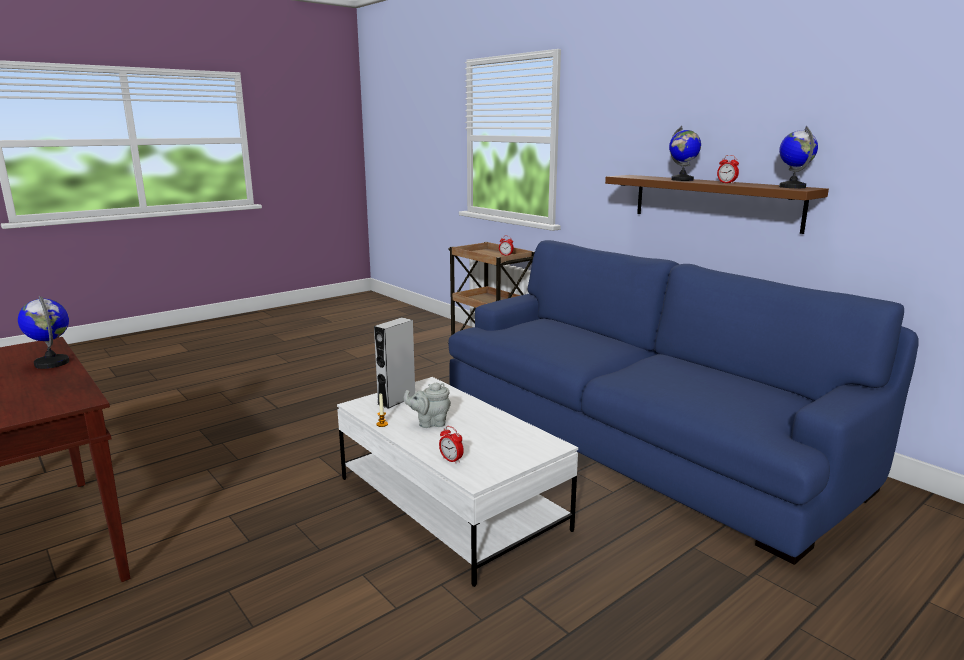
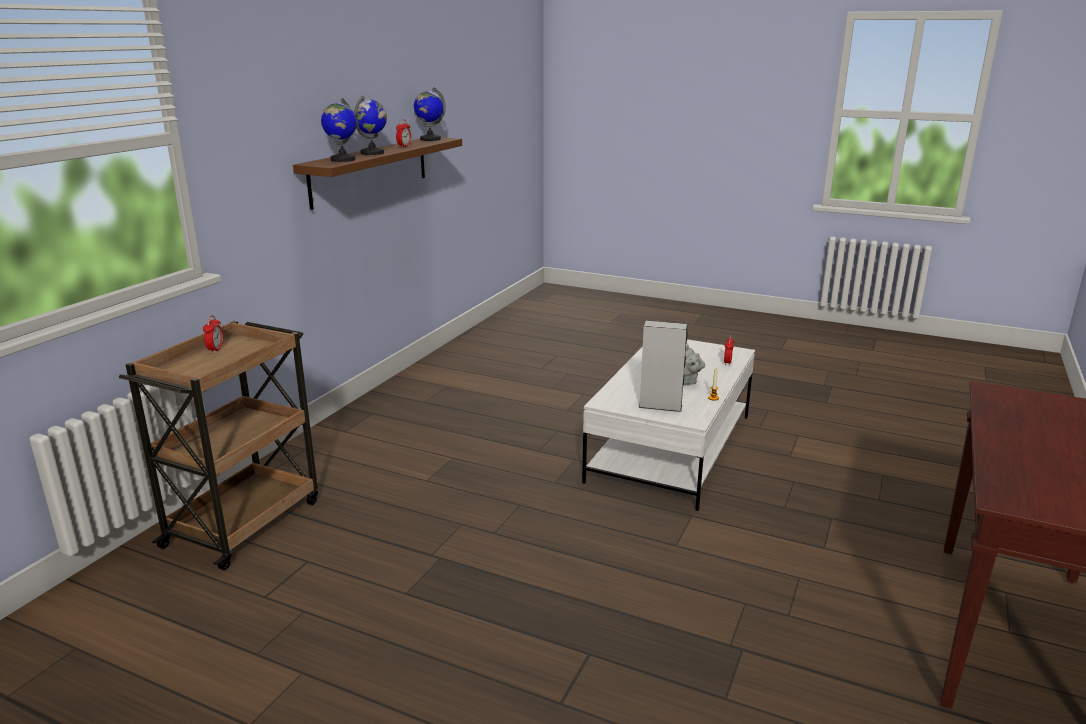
camera: 115 degrees left, 5 degrees up
globe [18,296,69,369] -> globe moved to [321,98,357,162]
blue sofa [448,240,919,565] -> none

